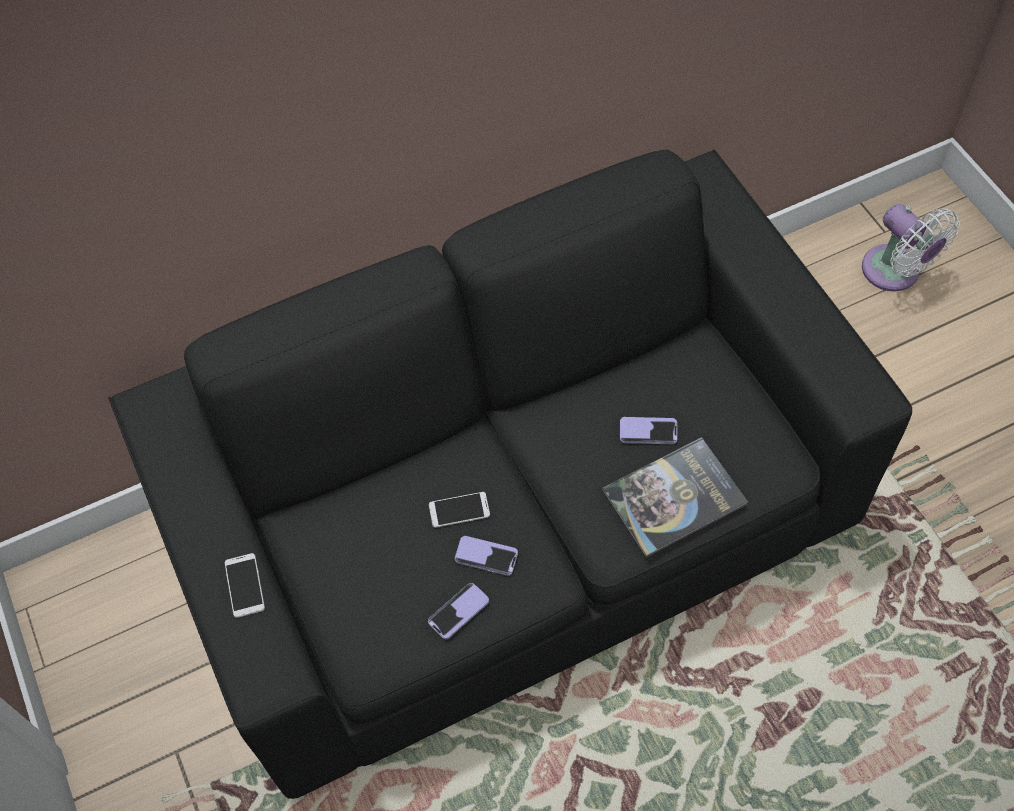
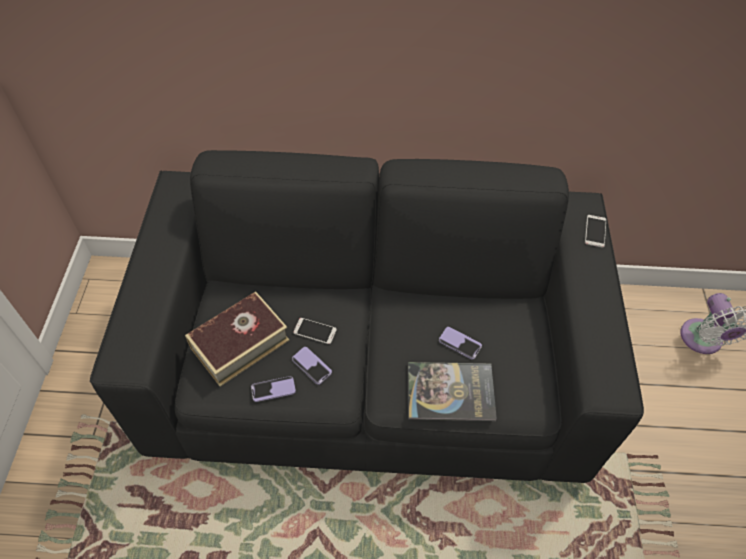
camera: 25 degrees right, 5 degrees down
phone [225,553,265,618] -> phone moved to [585,215,606,248]
none -> book [185,291,289,387]

